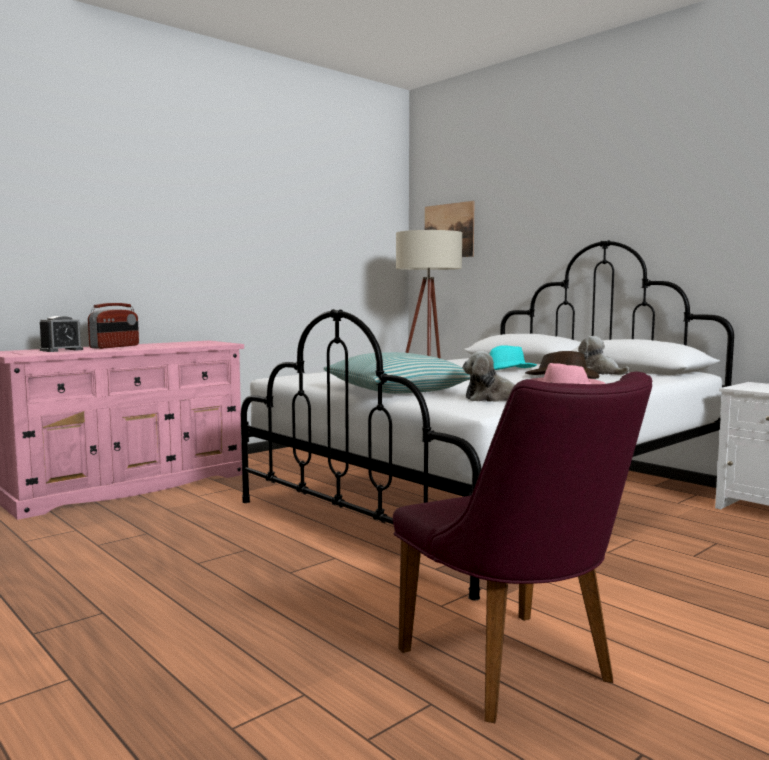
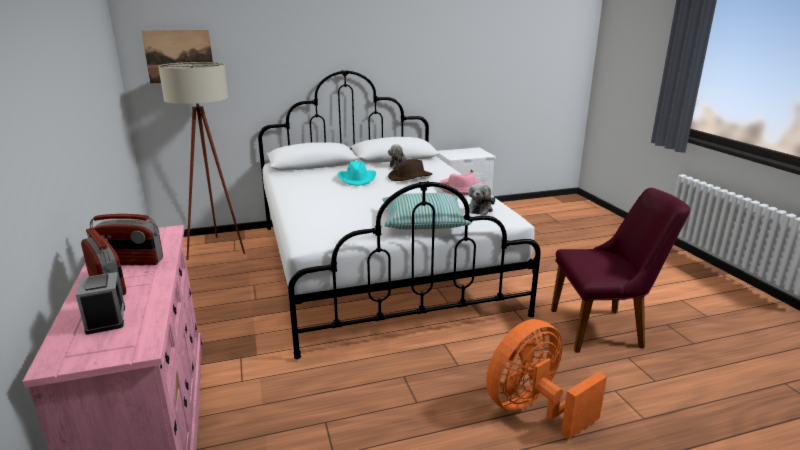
camera: 65 degrees left, 15 degrees up
none -> radio [89,214,163,265]
none -> orange fan [486,319,607,439]

